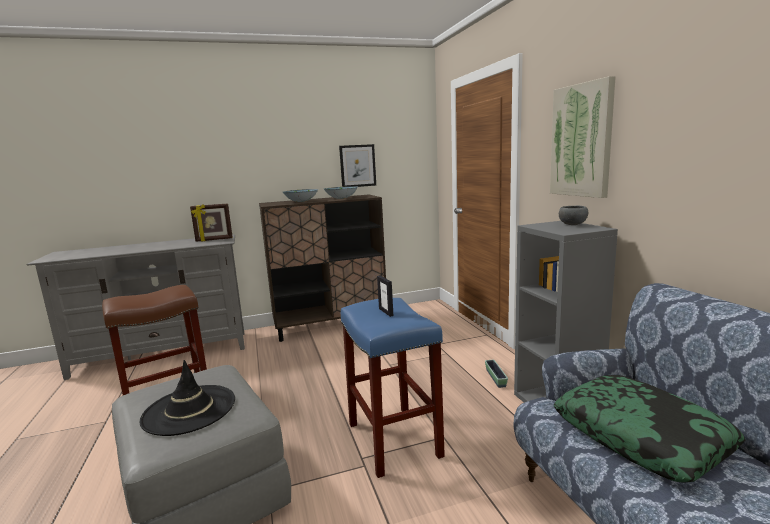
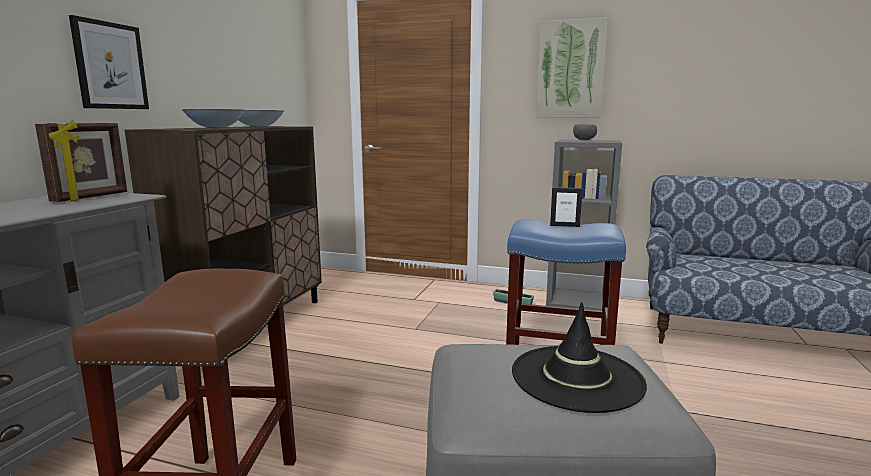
camera: 55 degrees left, 0 degrees up
picture [339,144,376,187] -> picture moved to [69,15,149,109]
pillow [554,375,745,483] -> none

